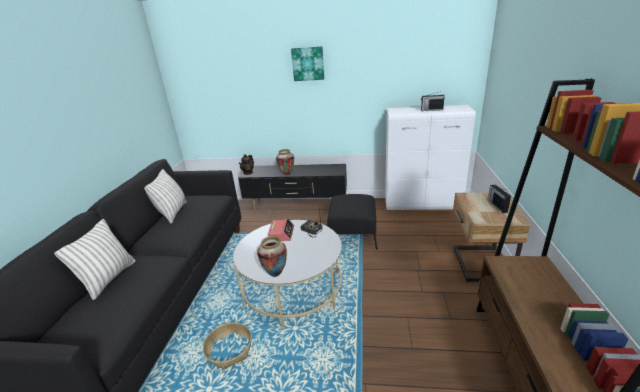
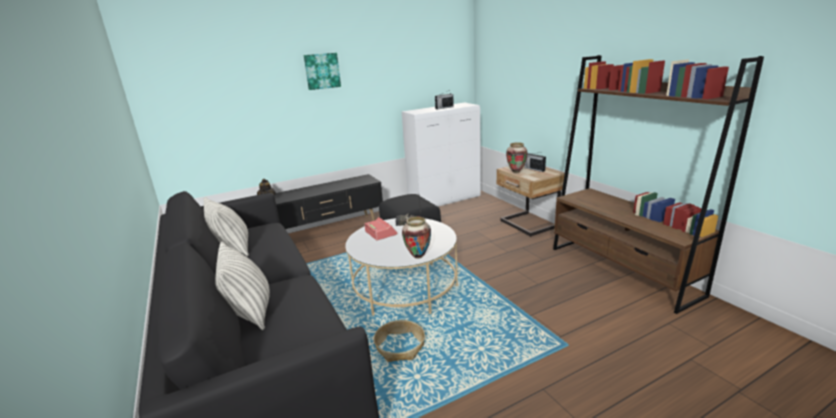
camera: 35 degrees left, 5 degrees down
vase [276,149,294,176] -> vase moved to [506,142,528,173]

